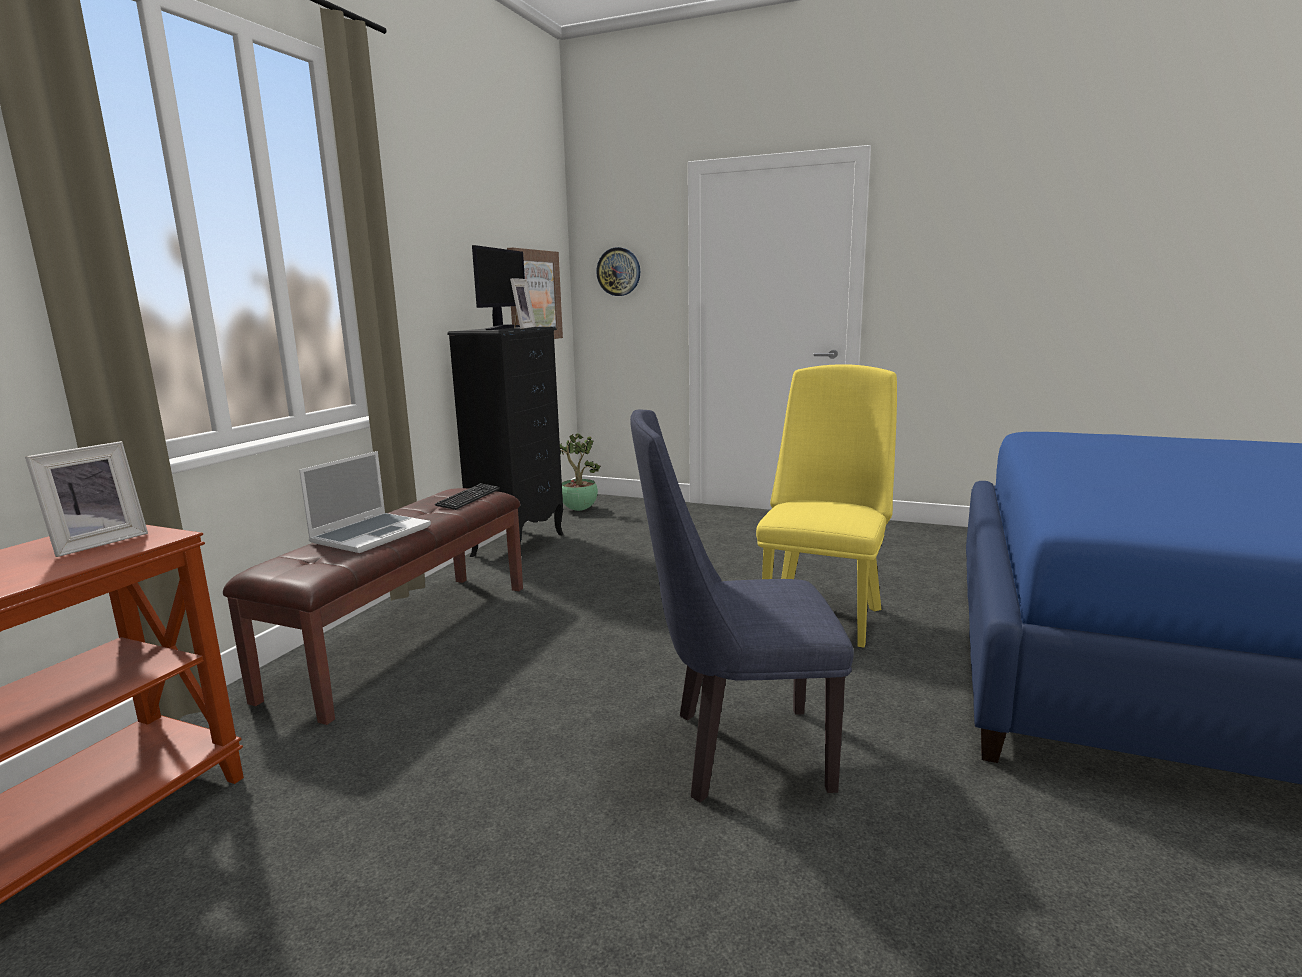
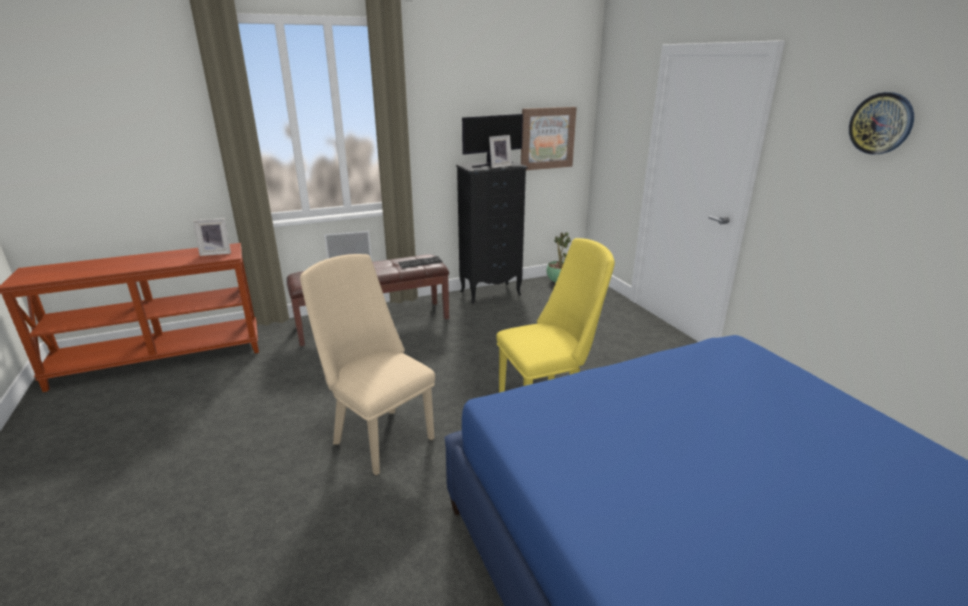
camera: 45 degrees right, 10 degrees up
wall clock [596,247,640,296] -> wall clock moved to [849,92,914,155]
blue chair [630,410,854,803] -> beige chair [300,254,435,475]

